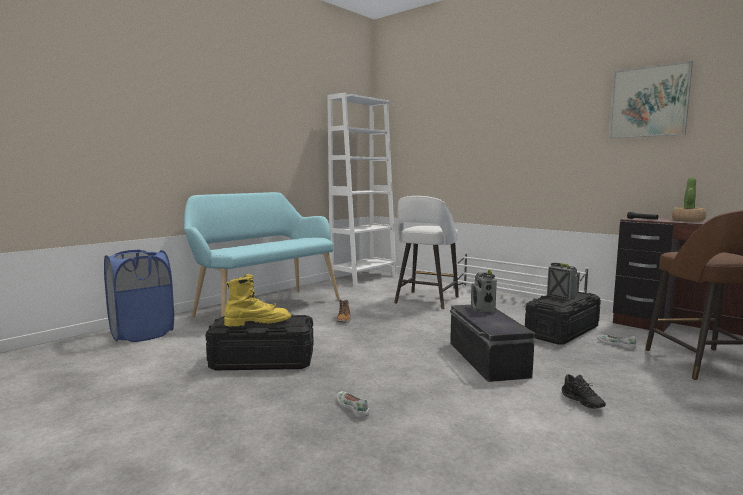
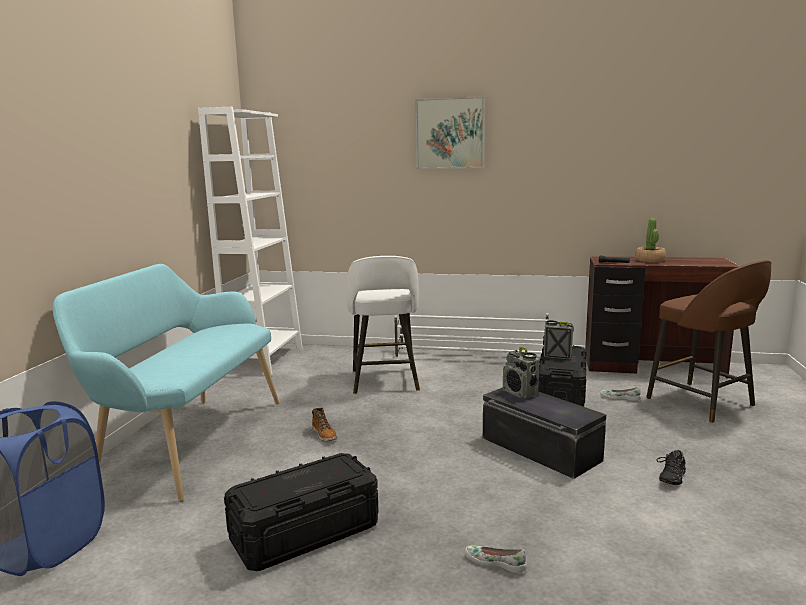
camera: 30 degrees left, 5 degrees up
yellow boot [224,274,291,327] -> none
black shoe [562,374,606,408] -> black shoe turned 90 degrees clockwise [657,450,686,485]
picture [609,61,693,138] -> picture moved to [415,96,485,169]

